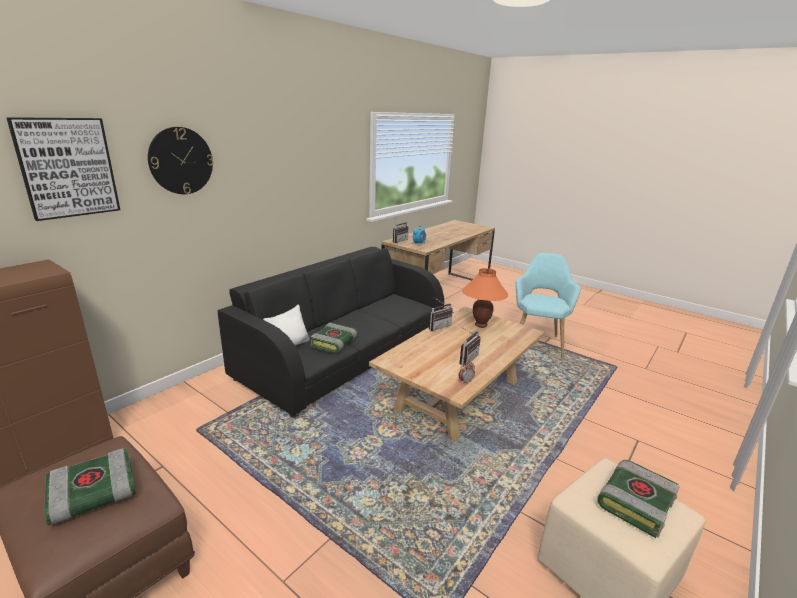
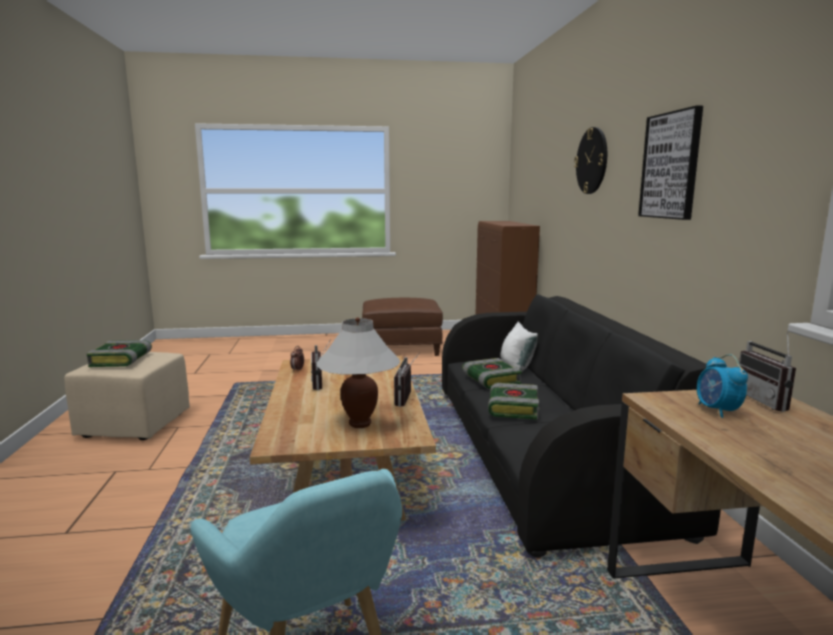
camera: 135 degrees right, 10 degrees down
picture [6,117,120,221] -> picture moved to [638,105,703,220]
book [44,448,136,525] -> book moved to [488,383,540,420]
orange table lamp [462,268,508,328] -> white table lamp [317,318,400,428]

